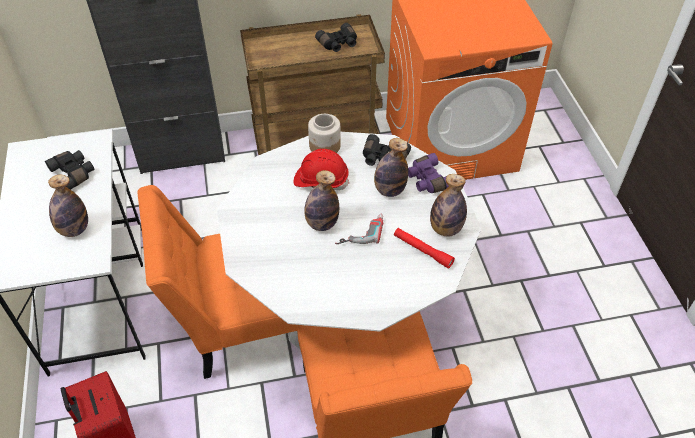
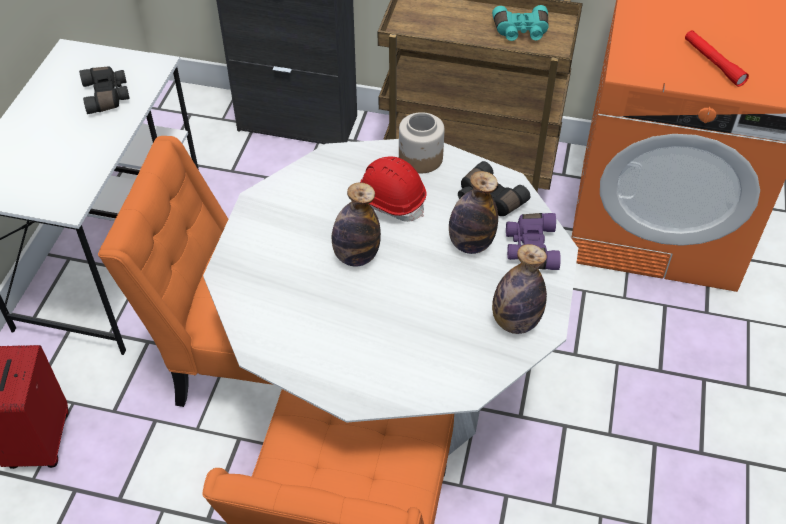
camera: 25 degrees right, 0 degrees up
bottle [48,175,88,237] -> none
black binoculars [315,23,357,52] -> turquoise binoculars [492,5,549,41]
power drill [335,214,383,244] -> none
red flashlight [394,228,455,269] -> red flashlight moved to [685,30,749,87]

